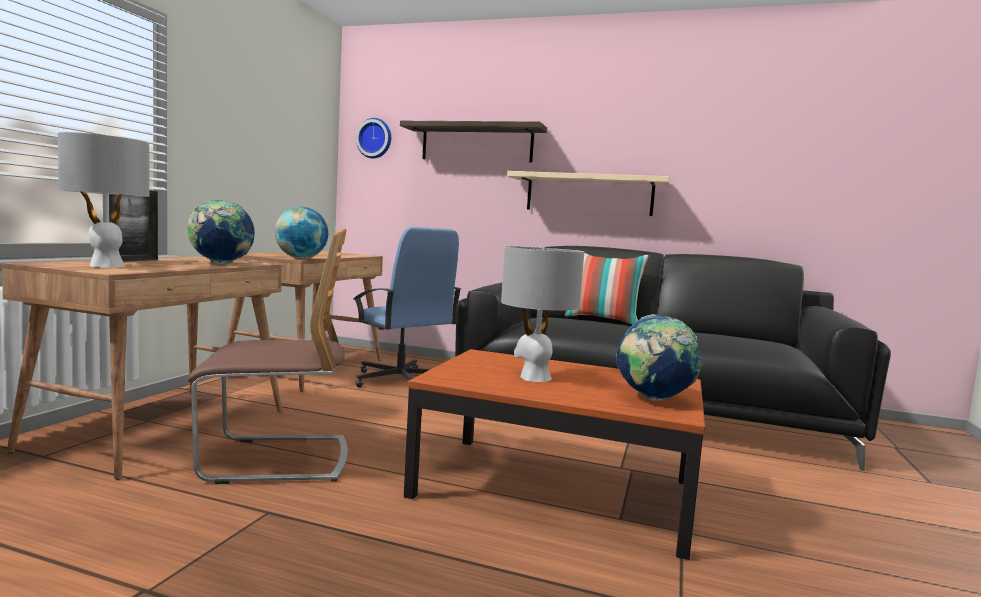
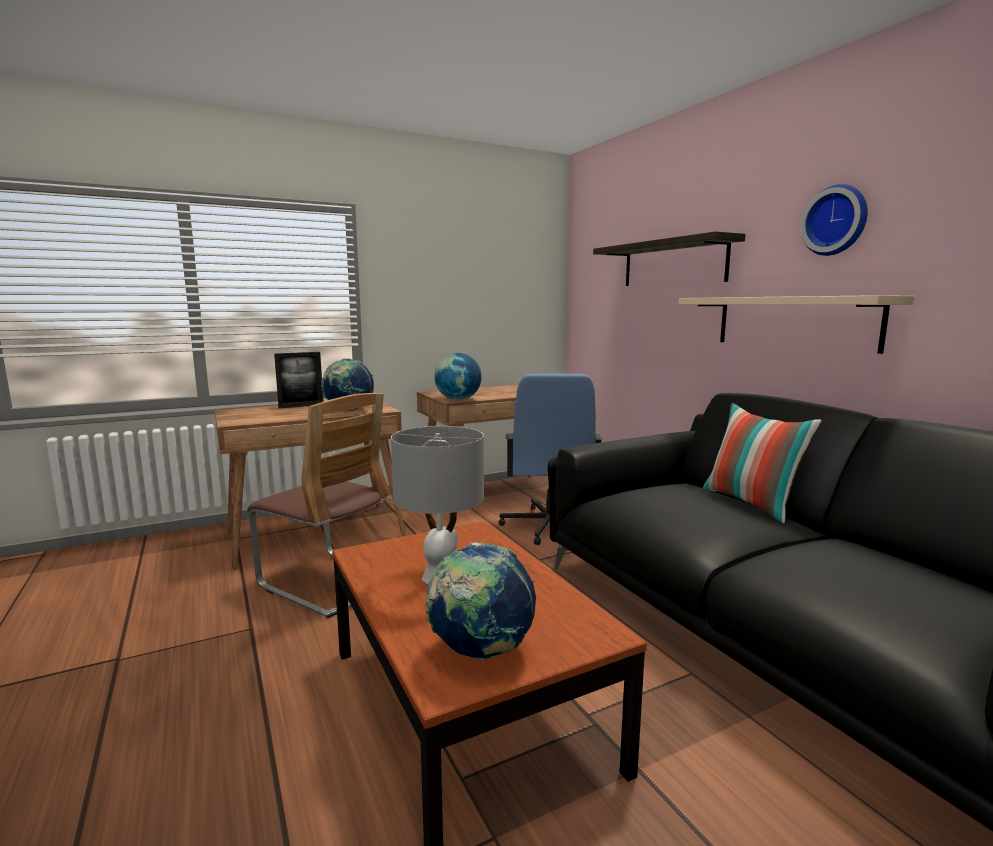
camera: 45 degrees right, 5 degrees up
grey table lamp [58,132,150,268] -> none
wall clock [356,118,391,158] -> wall clock moved to [800,184,868,256]

